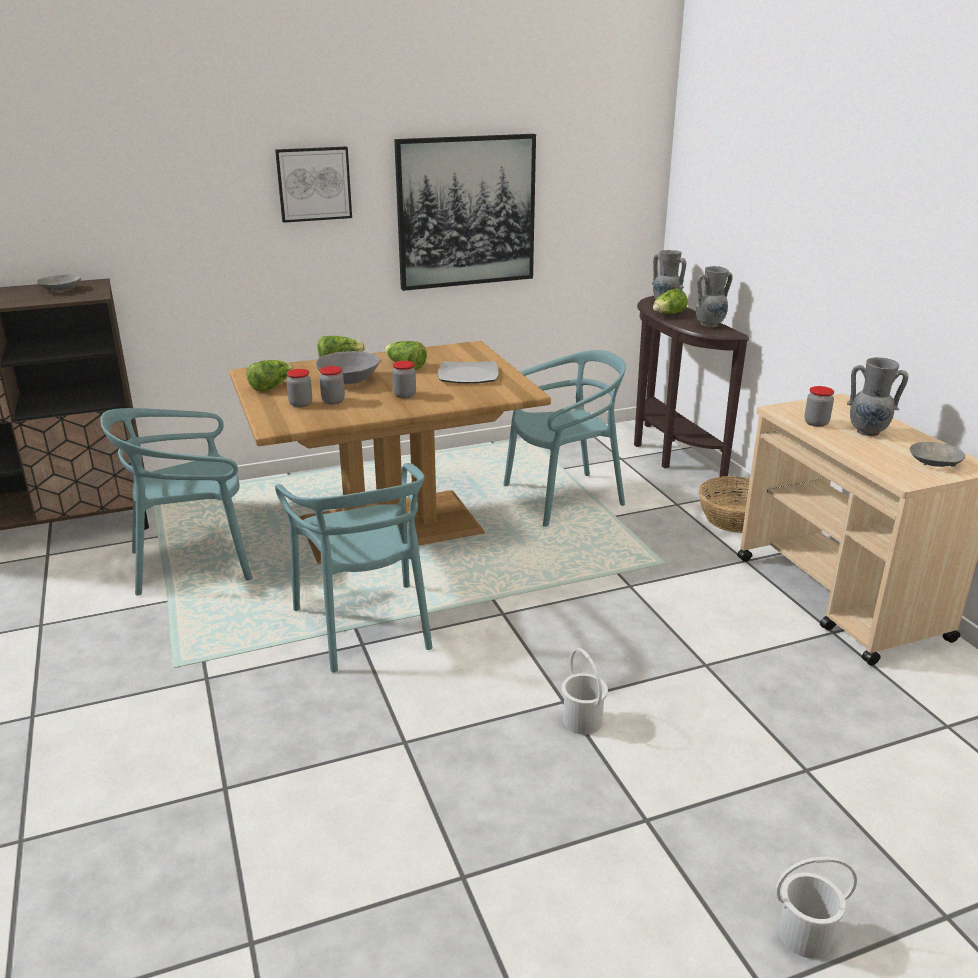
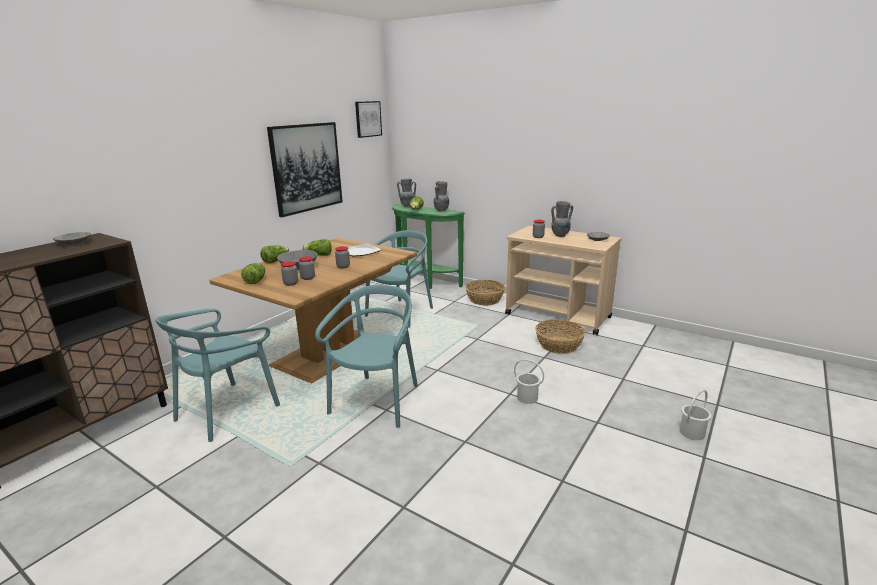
camera: 35 degrees left, 5 degrees down
picture [275,147,352,223] -> picture moved to [355,101,382,138]
turquoise chair [275,463,432,672] -> turquoise chair turned 105 degrees counterclockwise [315,285,418,428]
brown console table [634,296,749,477] -> green console table [392,204,465,289]
none -> basket [535,319,585,354]

